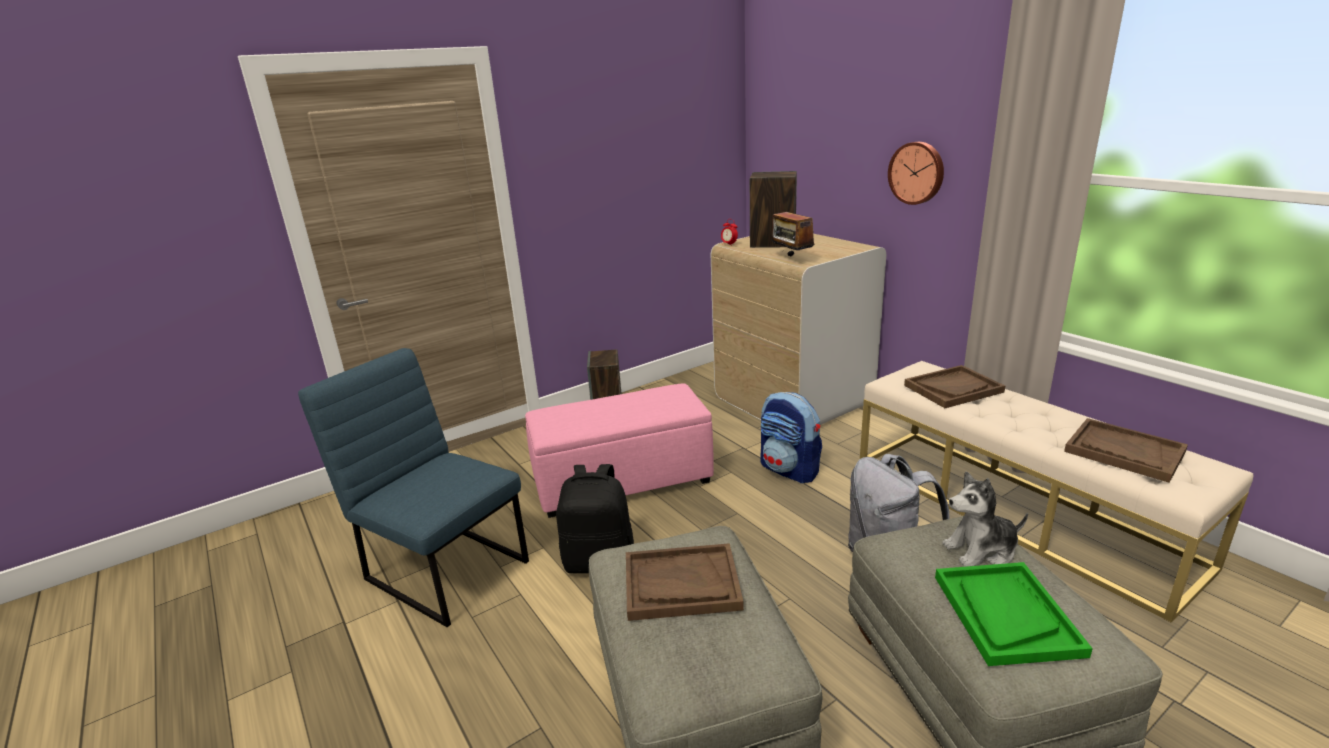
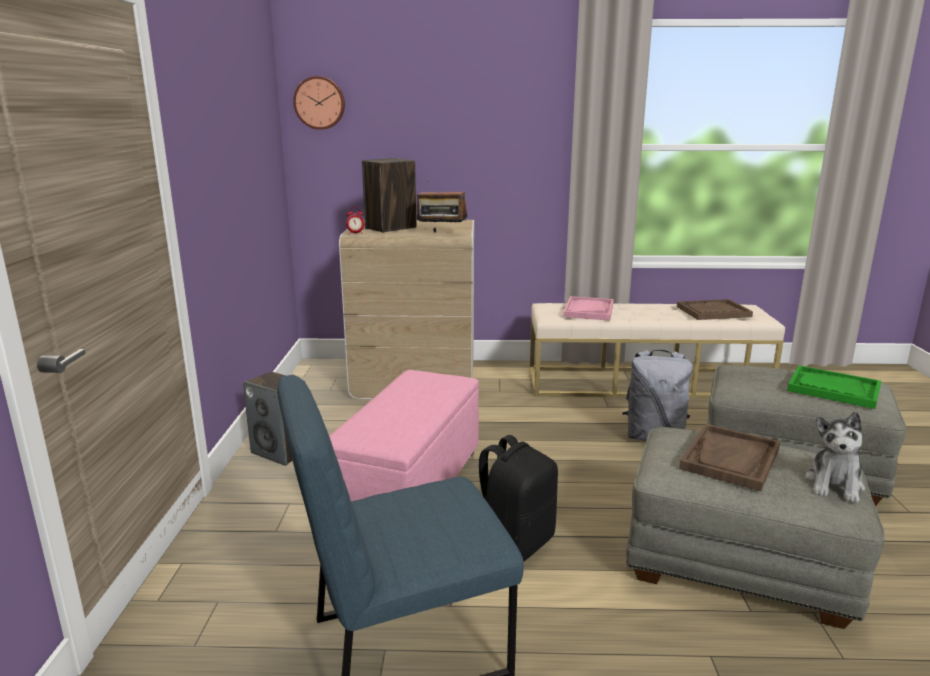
camera: 55 degrees left, 5 degrees down
backpack [761,392,822,483] -> none
wall clock [888,142,944,205] -> wall clock moved to [293,76,345,130]
brown tray [904,365,1005,408] -> pink tray [563,296,614,321]
plush toy [942,471,1028,567] -> plush toy moved to [805,412,865,503]

